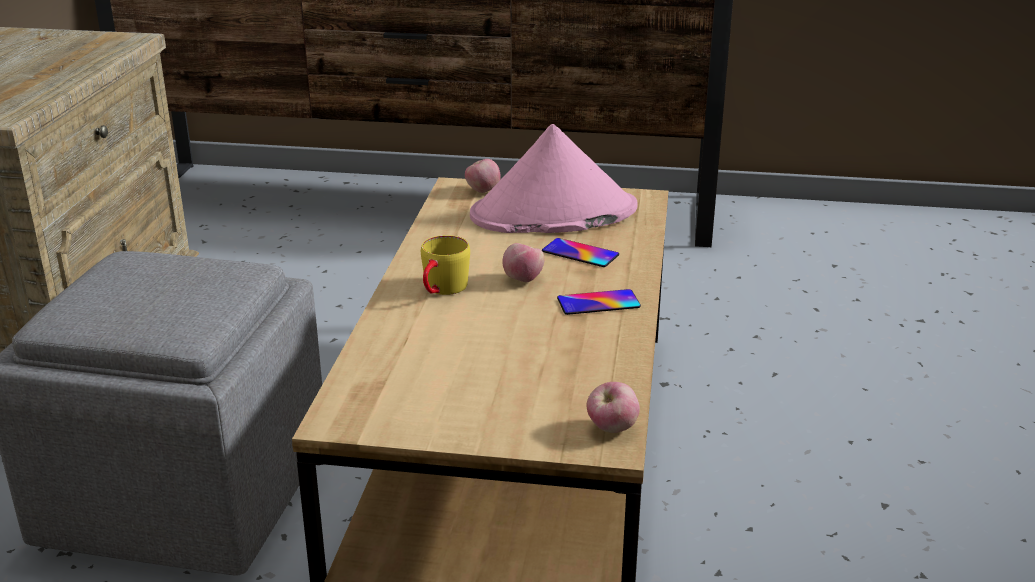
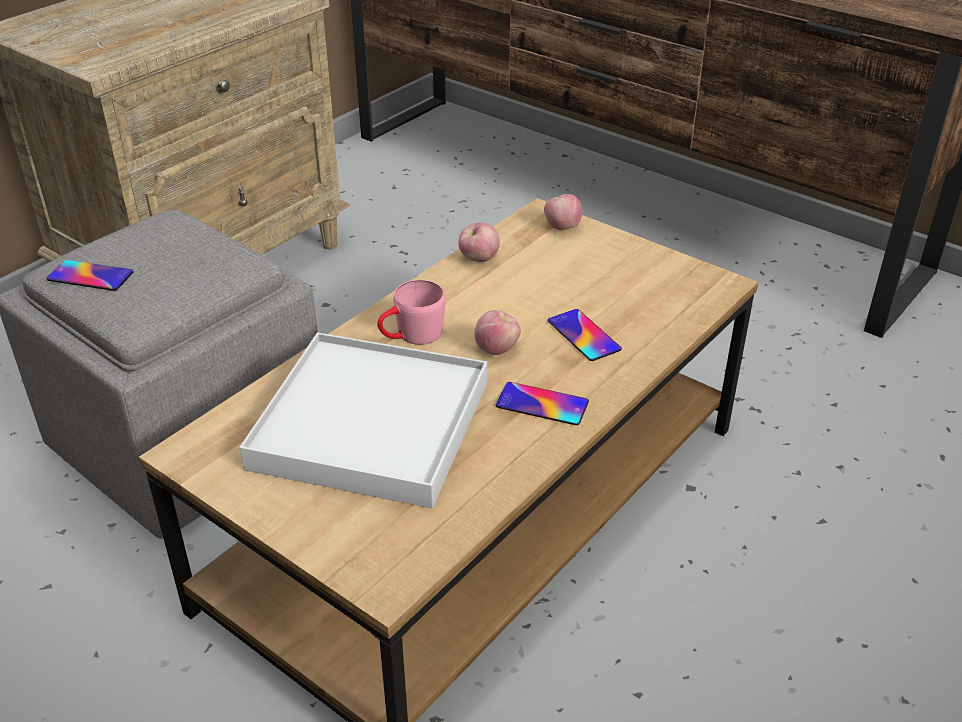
camera: 30 degrees right, 10 degrees up
yellow mug [421,235,470,295] -> pink mug [377,280,446,345]
pink hat [470,124,637,233] -> none
apple [587,382,640,433] -> apple moved to [459,223,500,262]
none -> phone [46,260,134,291]
none -> white tray [239,333,487,508]

